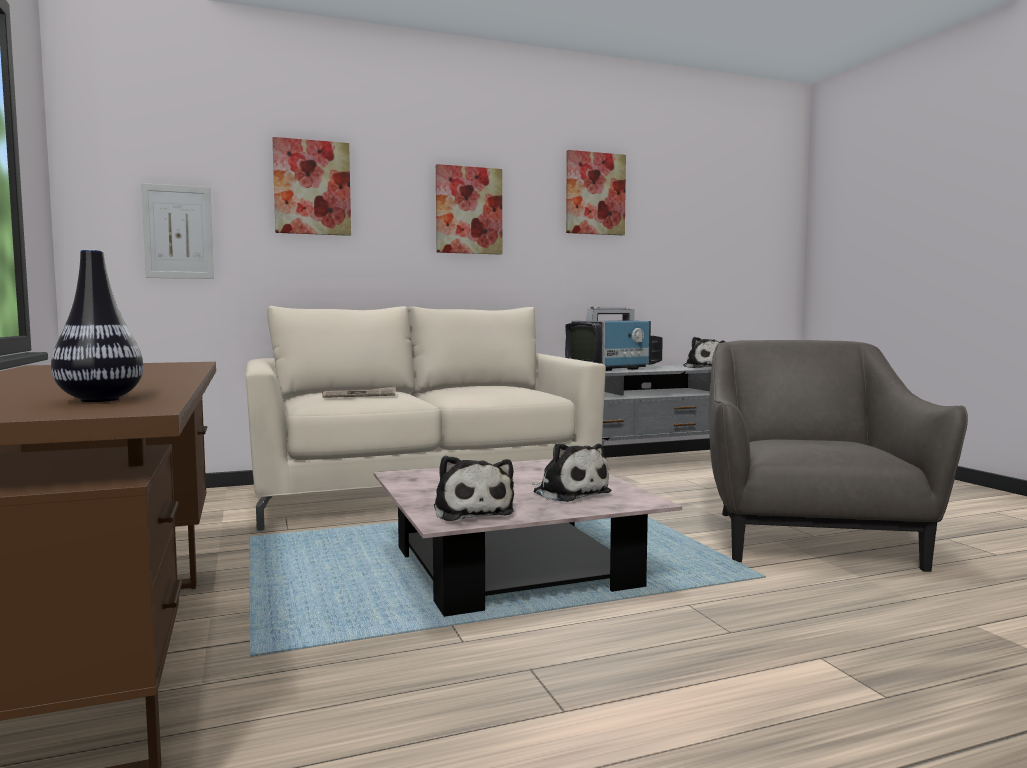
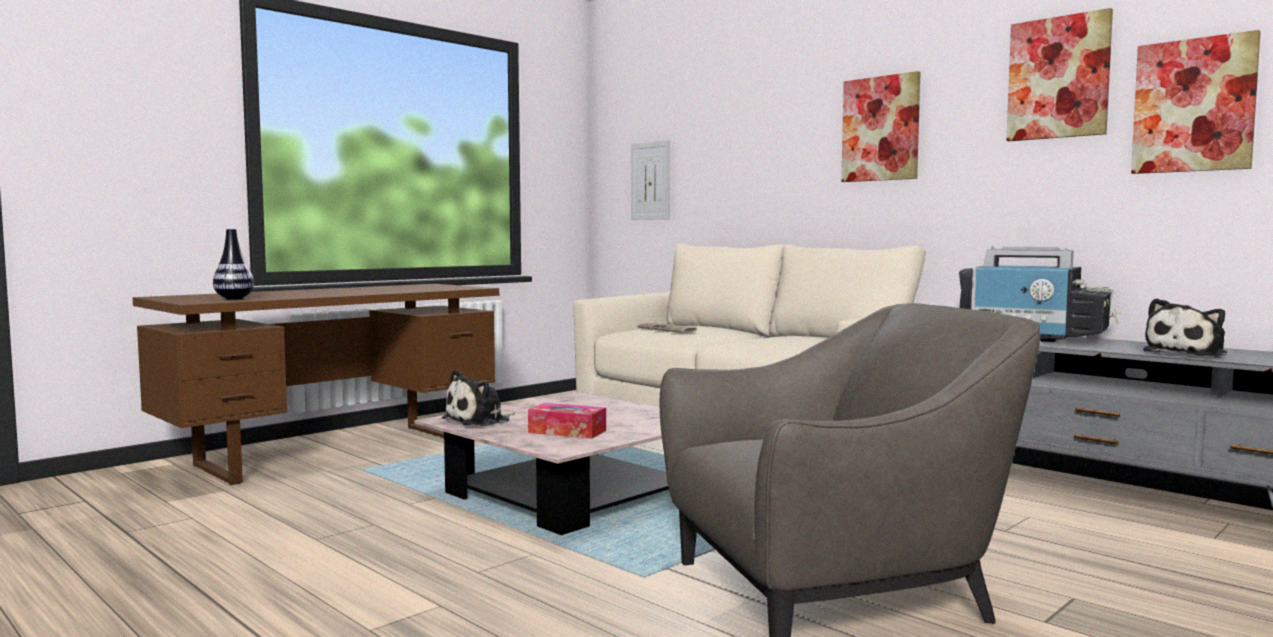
camera: 65 degrees right, 0 degrees up
picture [272,137,351,236] -> picture moved to [1131,30,1261,174]
plush toy [532,443,611,502] -> tissue box [528,403,606,439]

